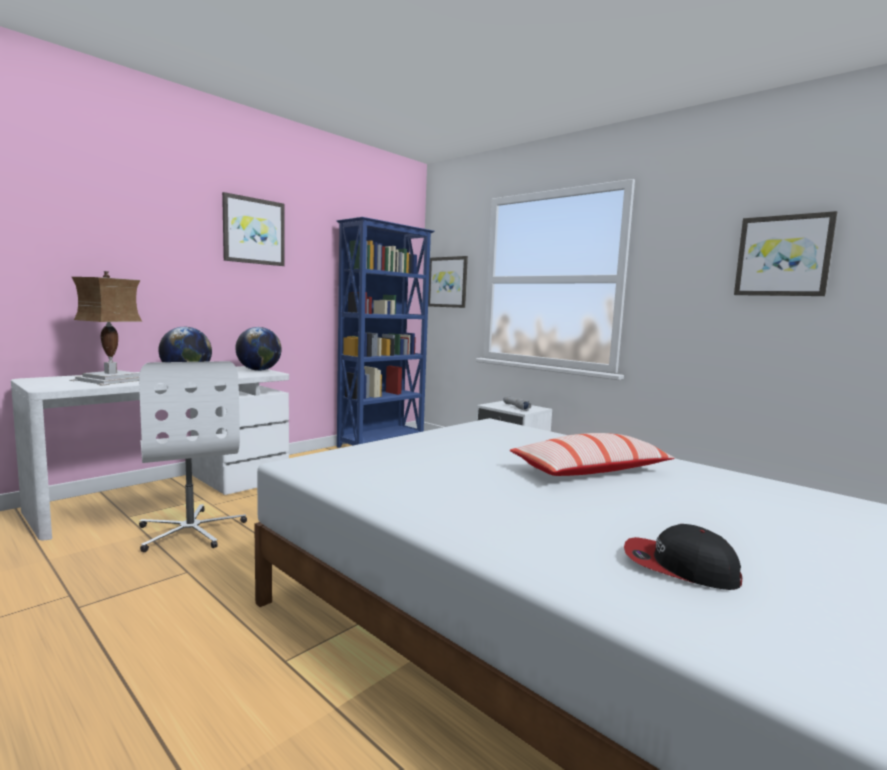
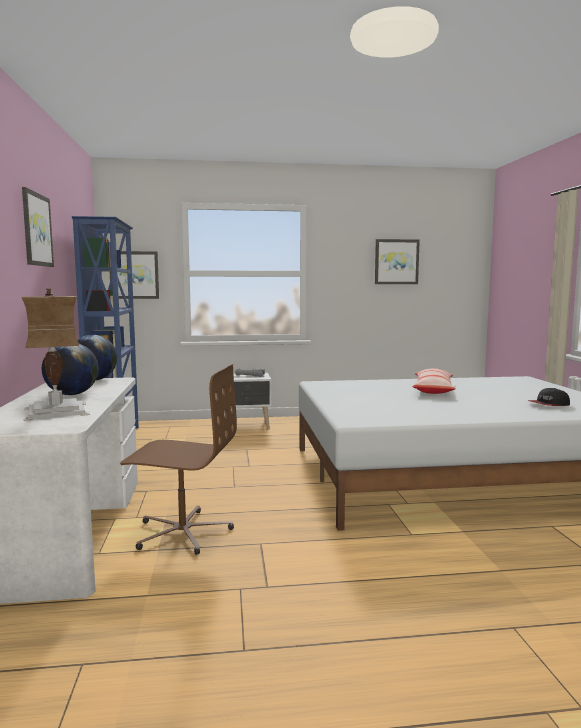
camera: 50 degrees left, 0 degrees up
white office chair [139,361,247,552] -> brown office chair [120,364,237,555]

